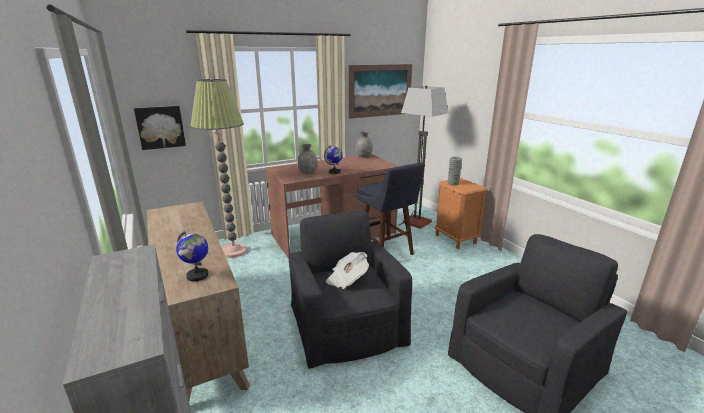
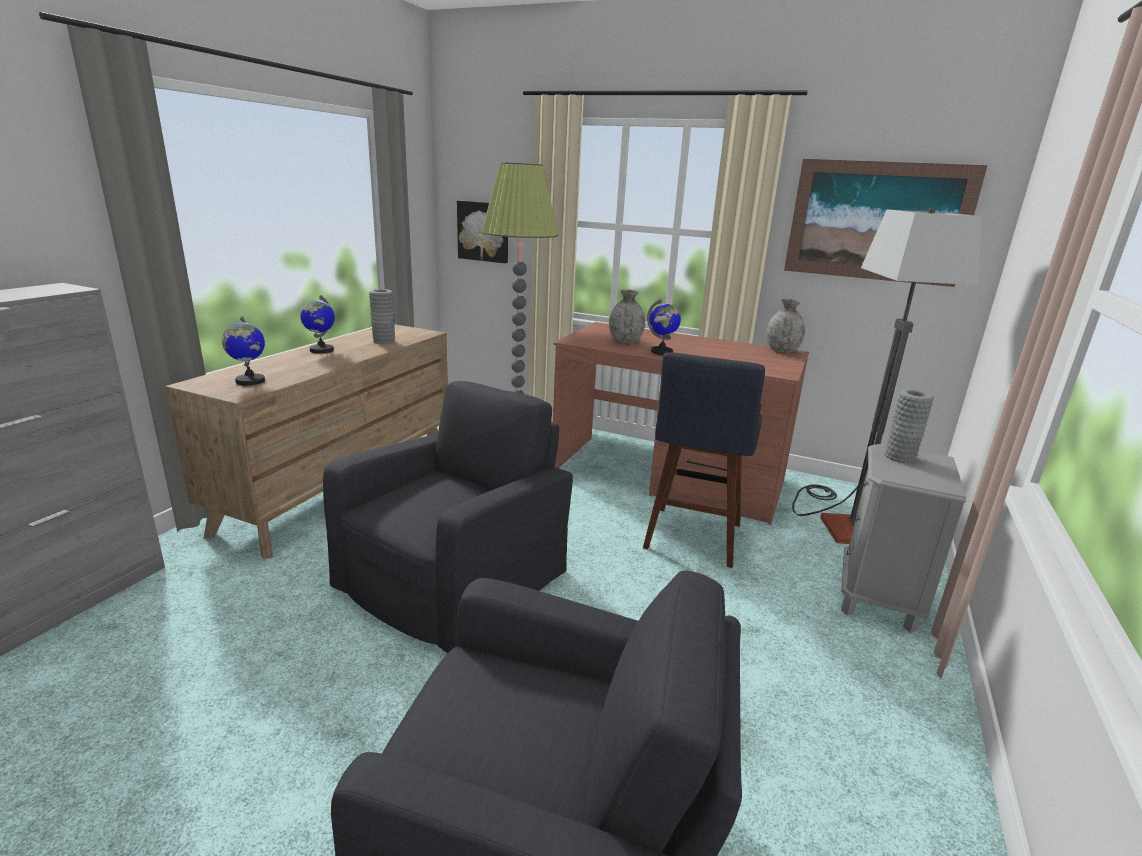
camera: 50 degrees right, 0 degrees up
newspaper [326,252,369,289] -> none
orange nightstand [435,178,488,249] -> grey nightstand [841,444,966,633]
none -> globe [300,295,335,353]
none -> grey vase [369,289,395,344]

